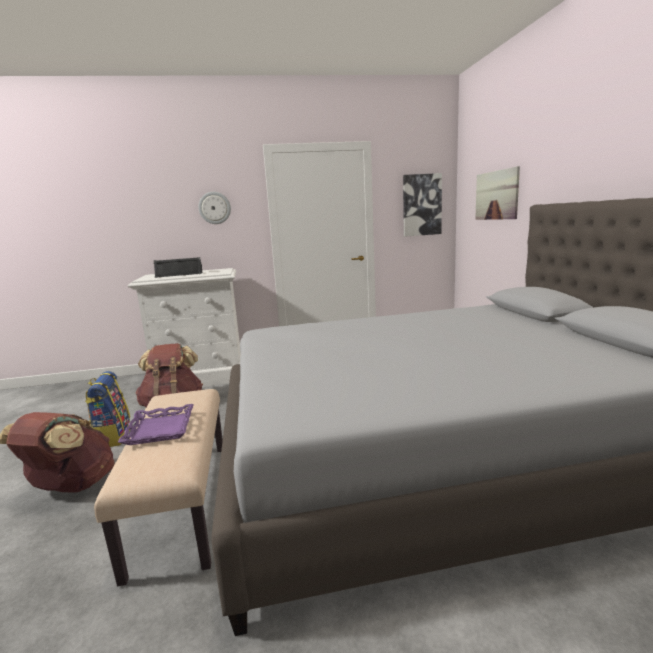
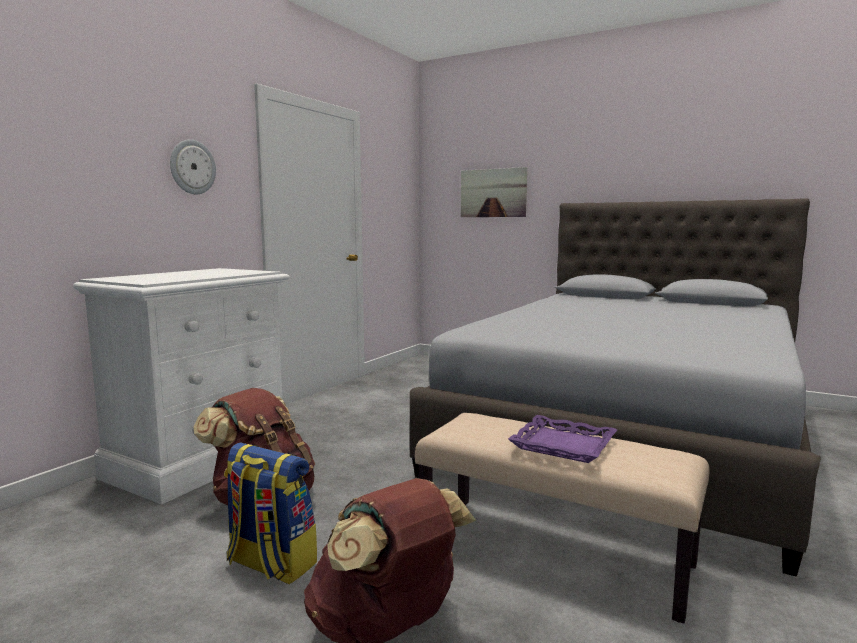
camera: 50 degrees left, 5 degrees down
black speaker [154,257,202,278] -> none
picture [403,173,442,236] -> none

